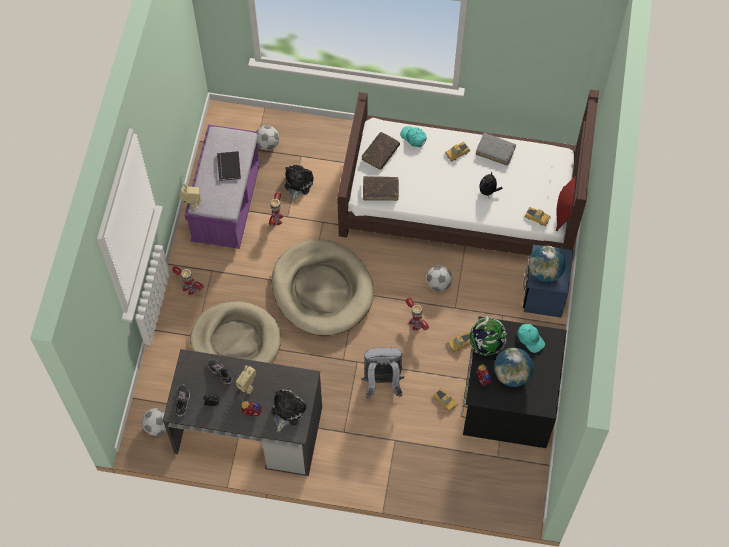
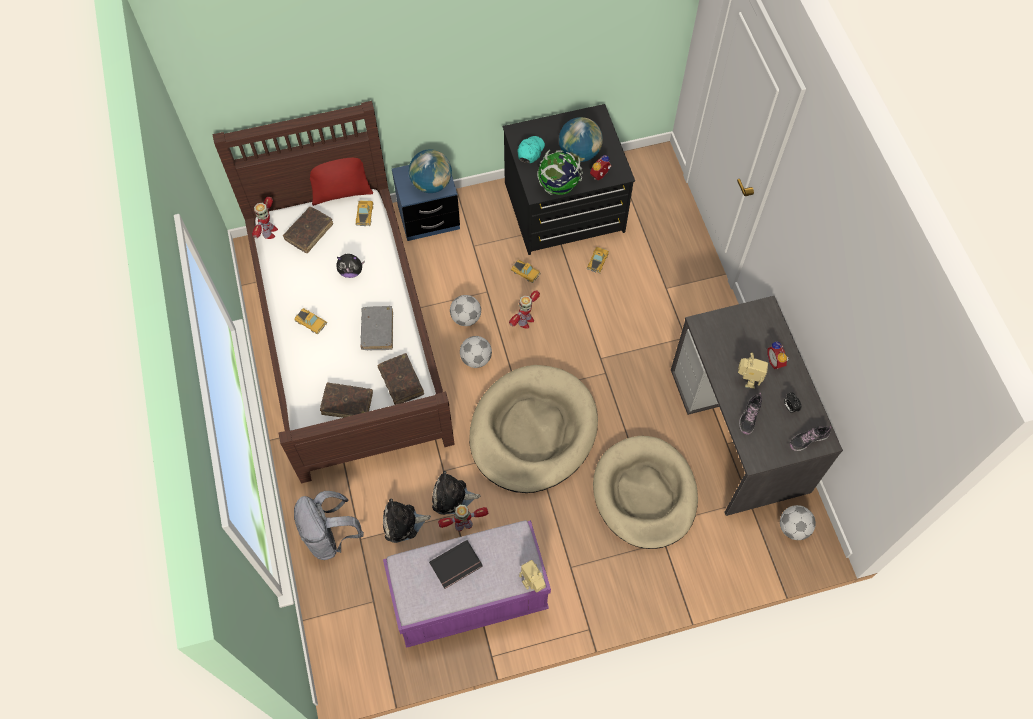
camera: 115 degrees left, 0 degrees up
toy robot [172,266,204,295] -> toy robot moved to [252,197,278,239]
football [256,125,279,150] -> football moved to [460,336,492,368]
plush toy [271,389,307,433] -> plush toy moved to [432,471,481,515]
grey backpack [361,347,404,399] -> grey backpack moved to [294,491,364,560]
turquoise cap [400,126,427,147] -> none
grey book [476,133,516,166] -> grey book moved to [360,306,393,350]
none -> brown book [283,207,333,253]

